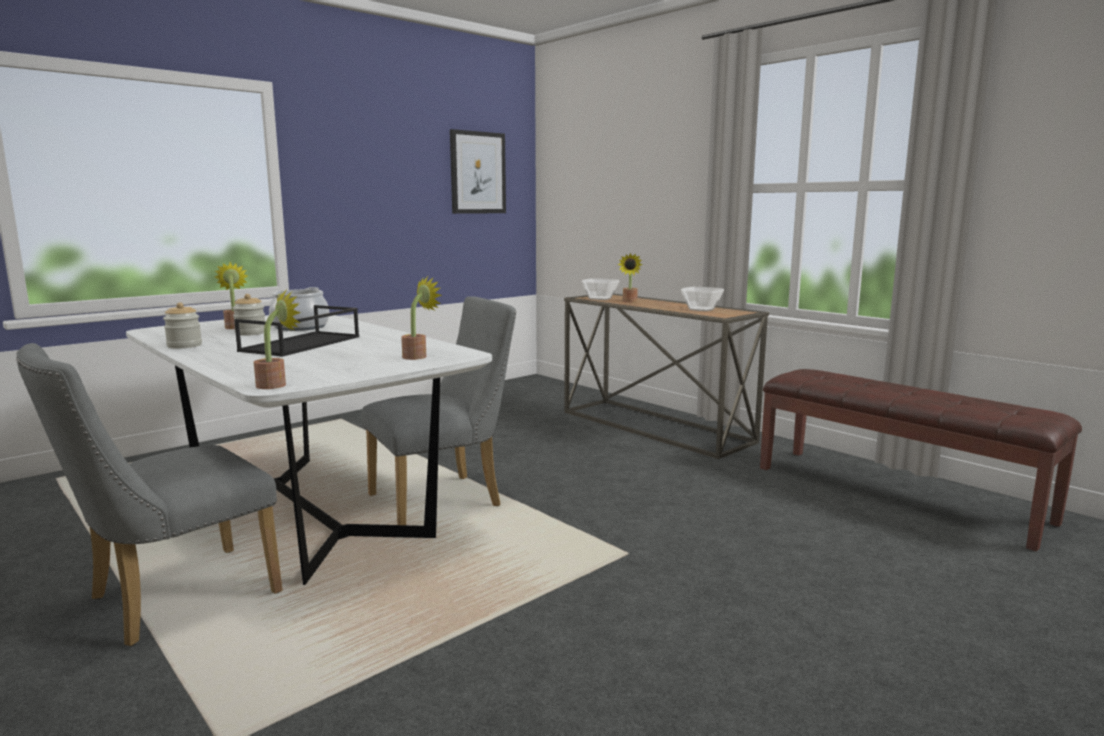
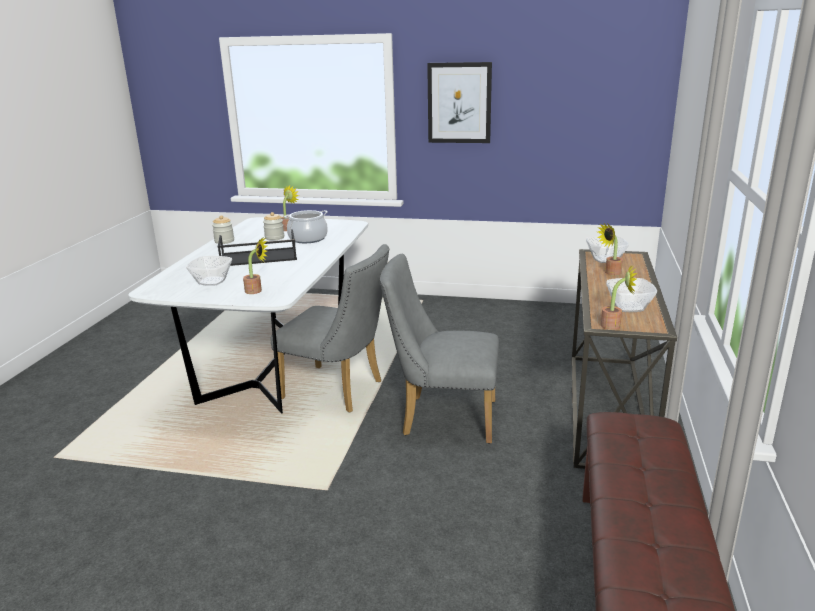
camera: 55 degrees right, 10 degrees up
grey chair [16,343,282,646] -> grey chair moved to [380,254,499,444]
potted plant [254,288,301,389] -> potted plant moved to [601,265,637,330]
picture [450,129,506,214] -> picture moved to [427,62,492,143]
none -> bowl [186,256,232,286]

